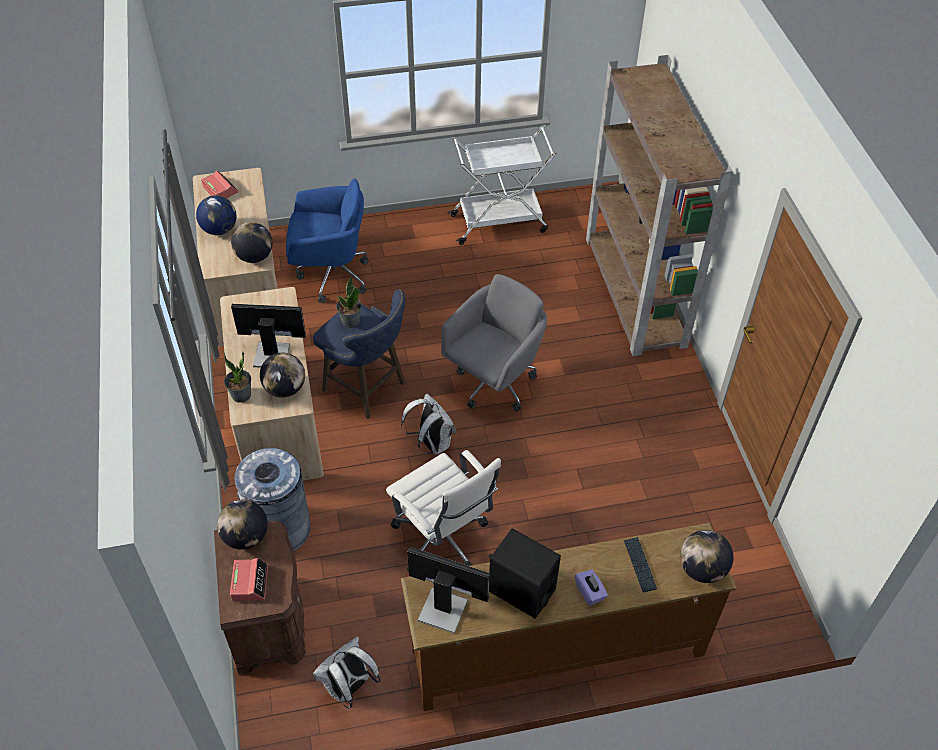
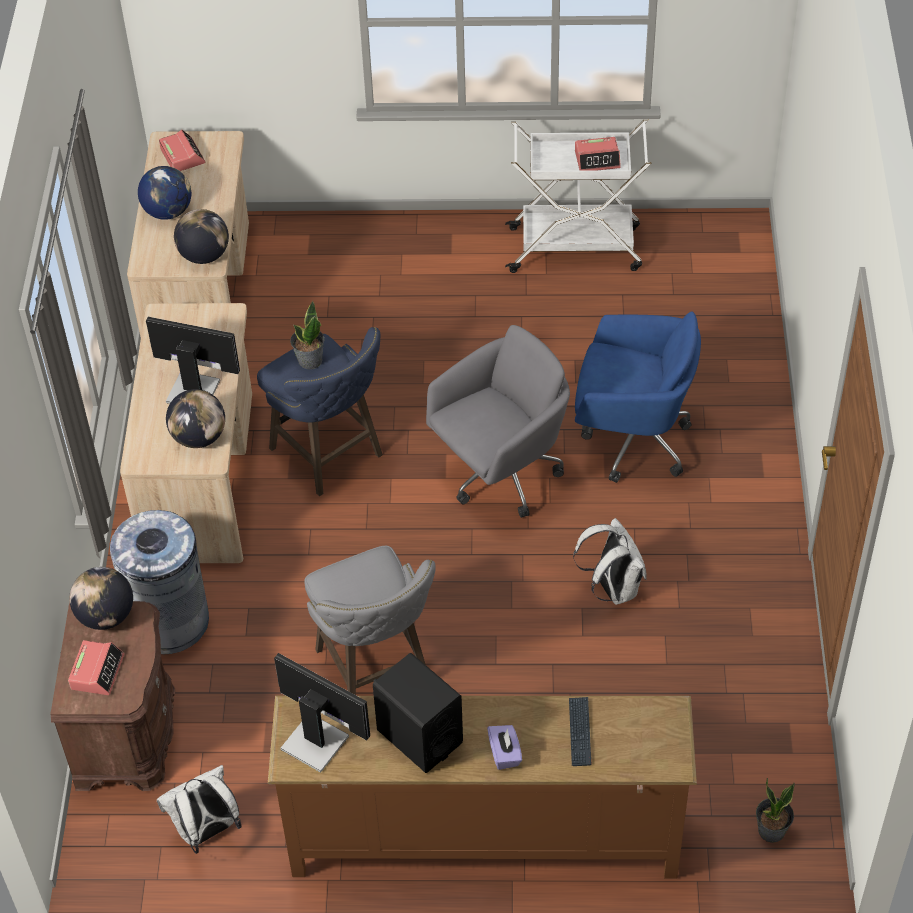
camera: 15 degrees right, 0 degrees up
potted plant [223,352,251,403] -> potted plant moved to [756,778,795,843]
blue office chair [286,178,369,303] -> blue office chair moved to [575,311,701,483]
white office chair [386,450,501,572] -> grey stool [304,546,436,695]
white backpack [401,394,456,455] -> white backpack moved to [573,518,647,605]
brown bookcase [586,55,733,356] -> none
globe [680,530,734,583] -> none
none -> alarm clock [575,137,621,170]

